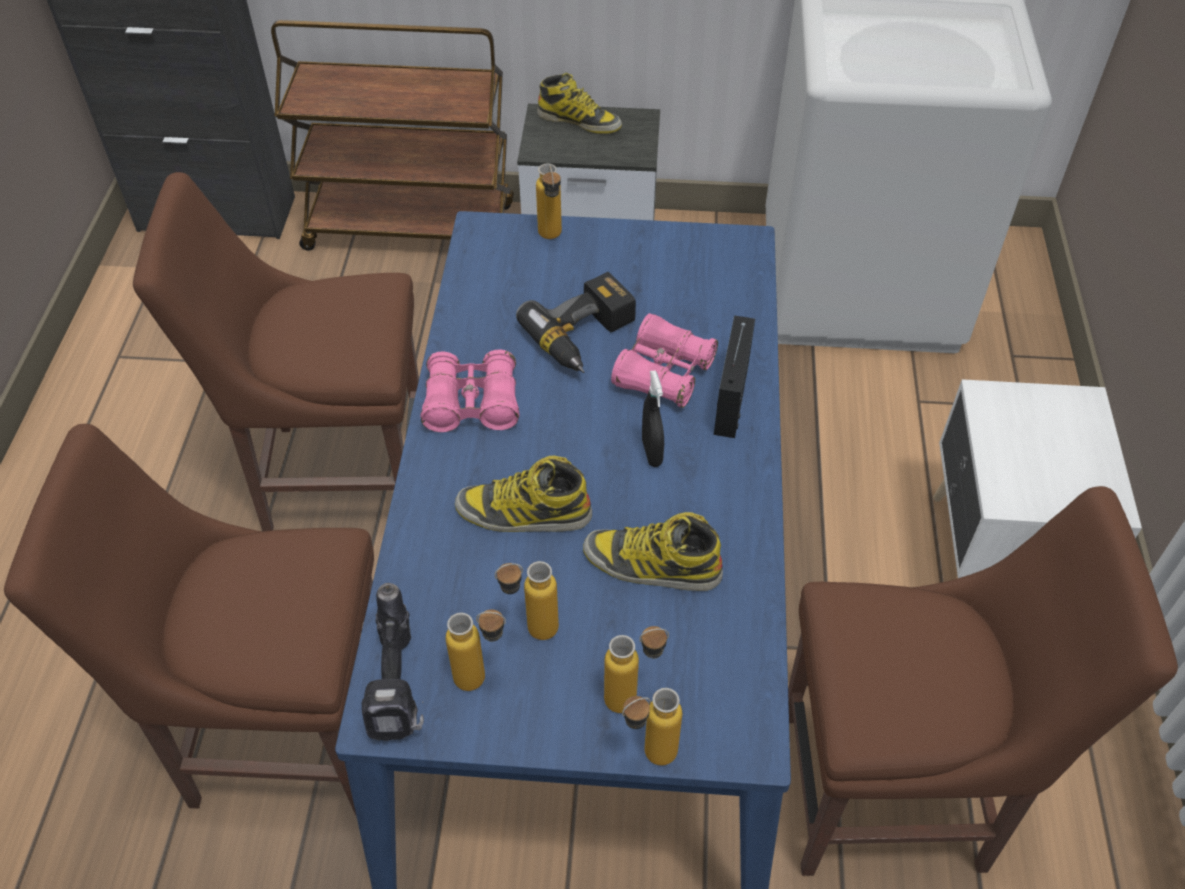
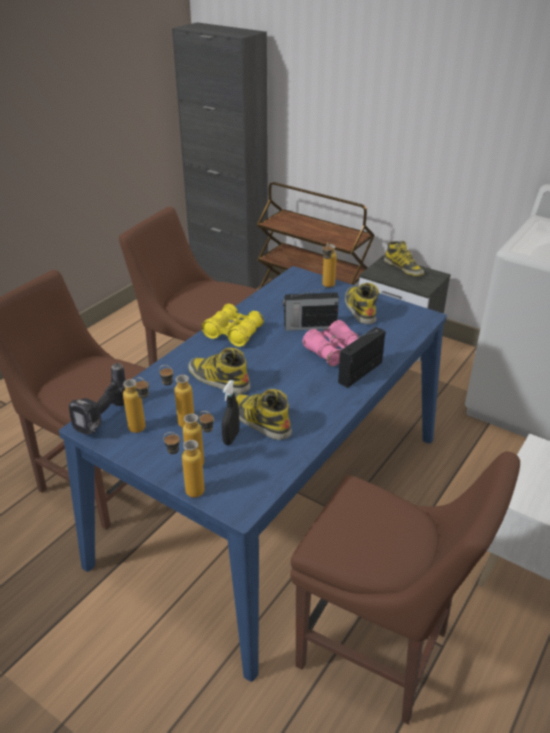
camera: 30 degrees right, 15 degrees down
pink binoculars [420,350,520,432] -> yellow binoculars [201,304,264,347]
power drill [516,272,636,373] -> radio [282,286,339,331]
black spray bottle [642,370,664,467] -> black spray bottle moved to [222,380,240,445]
none -> boot [345,283,379,324]

